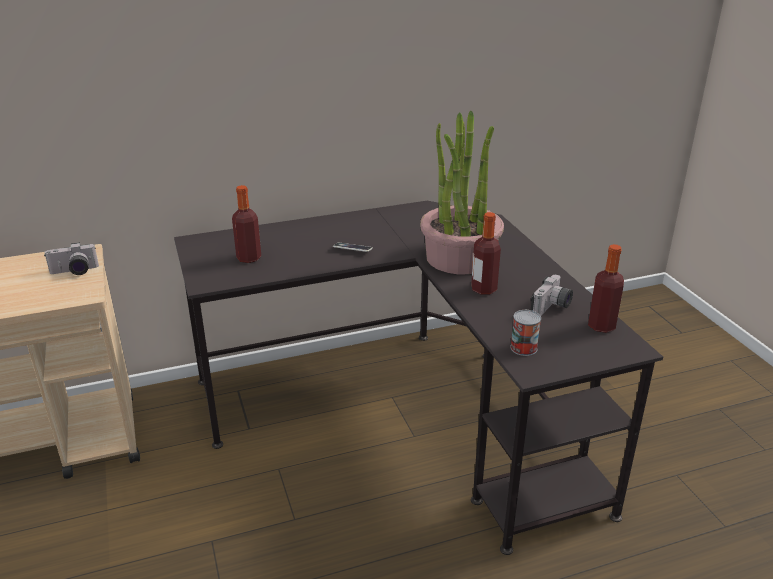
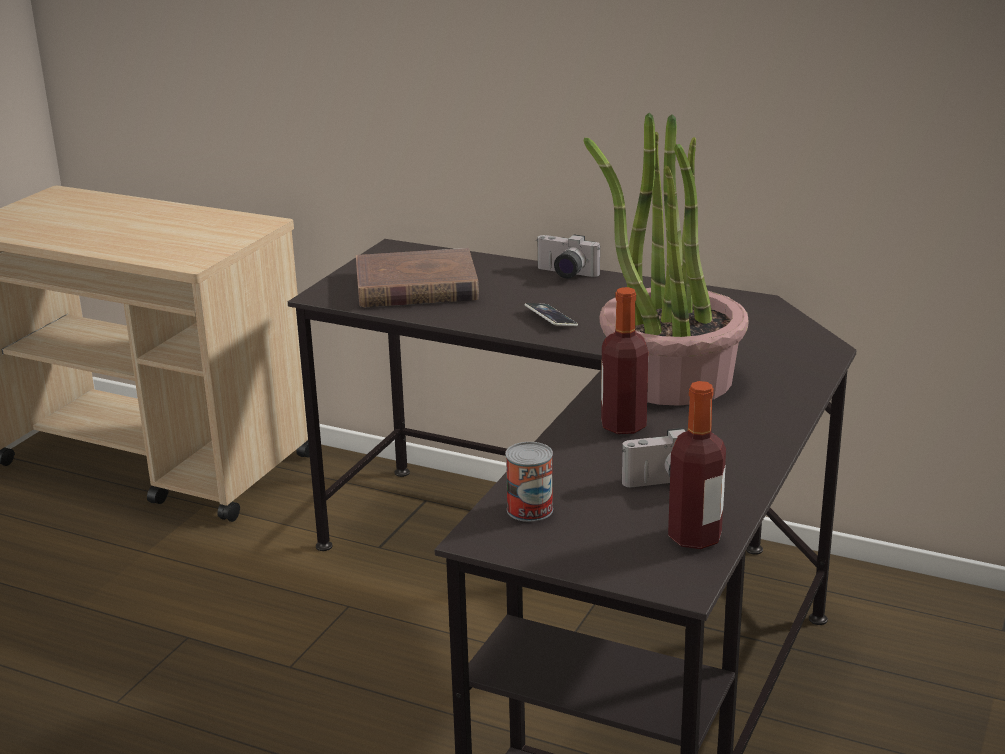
camera: 45 degrees right, 5 degrees down
camera [44,242,99,275] -> camera moved to [536,235,600,279]
bottle [232,185,261,263] -> brown book [356,248,479,307]

